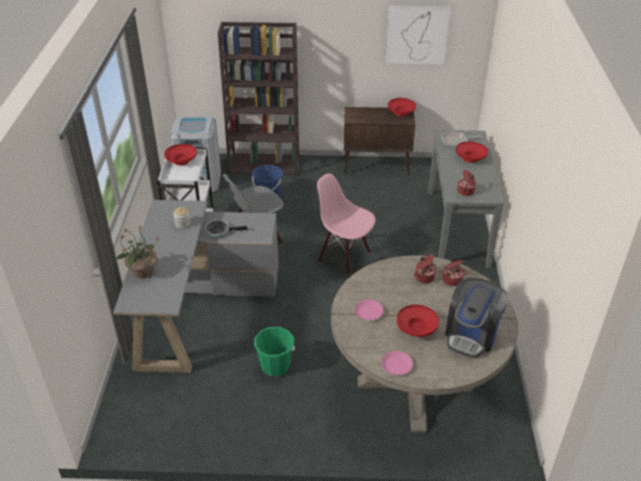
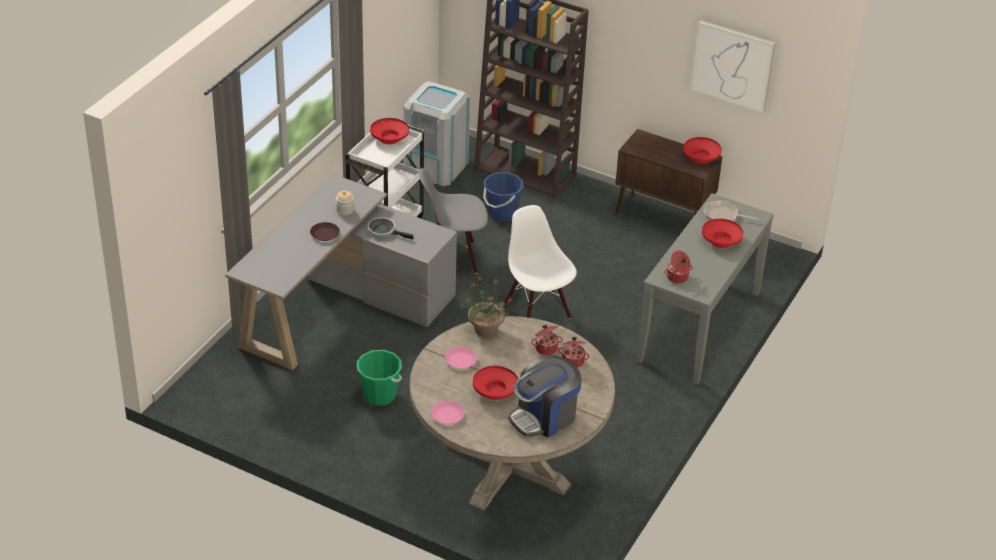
camera: 25 degrees right, 0 degrees up
potted plant [115,225,160,279] -> potted plant moved to [458,276,512,337]
pink chair [317,173,376,275] -> white chair [503,205,577,319]
none -> brown plate [310,222,340,241]

